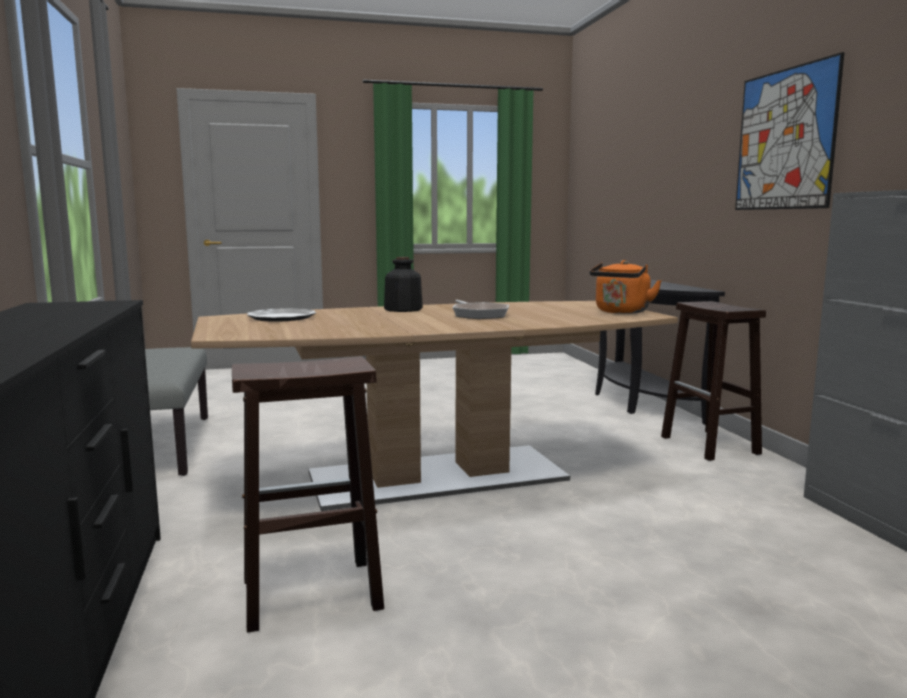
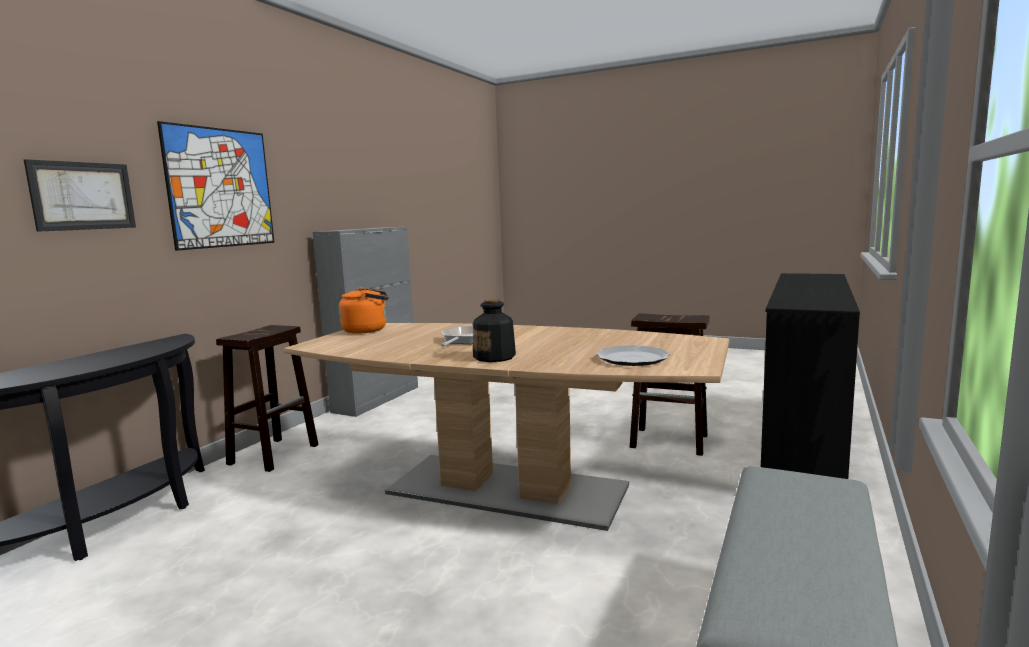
camera: 140 degrees left, 0 degrees up
none -> picture [24,159,136,232]

